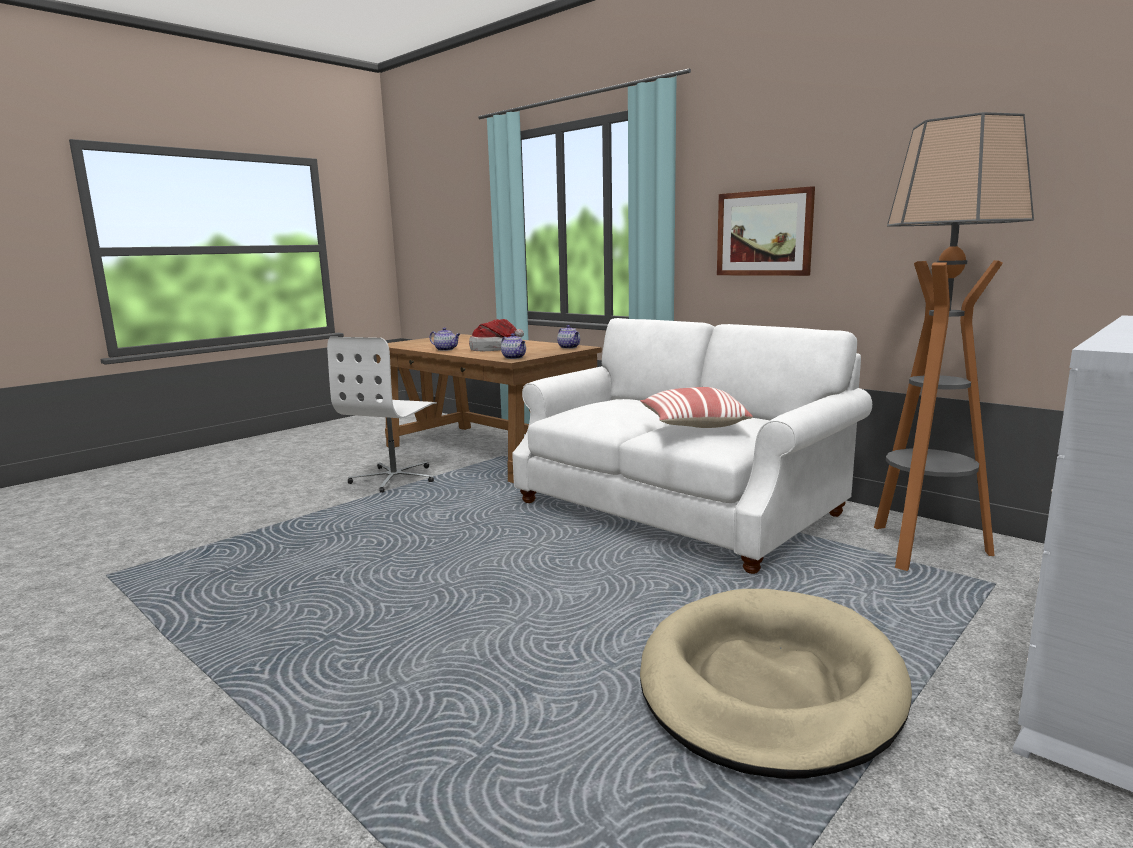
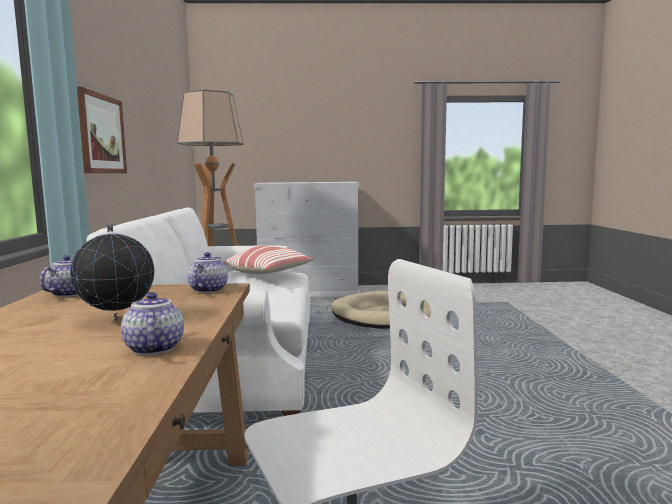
camera: 135 degrees left, 5 degrees down
hat [469,319,524,351] -> globe [70,224,154,321]

